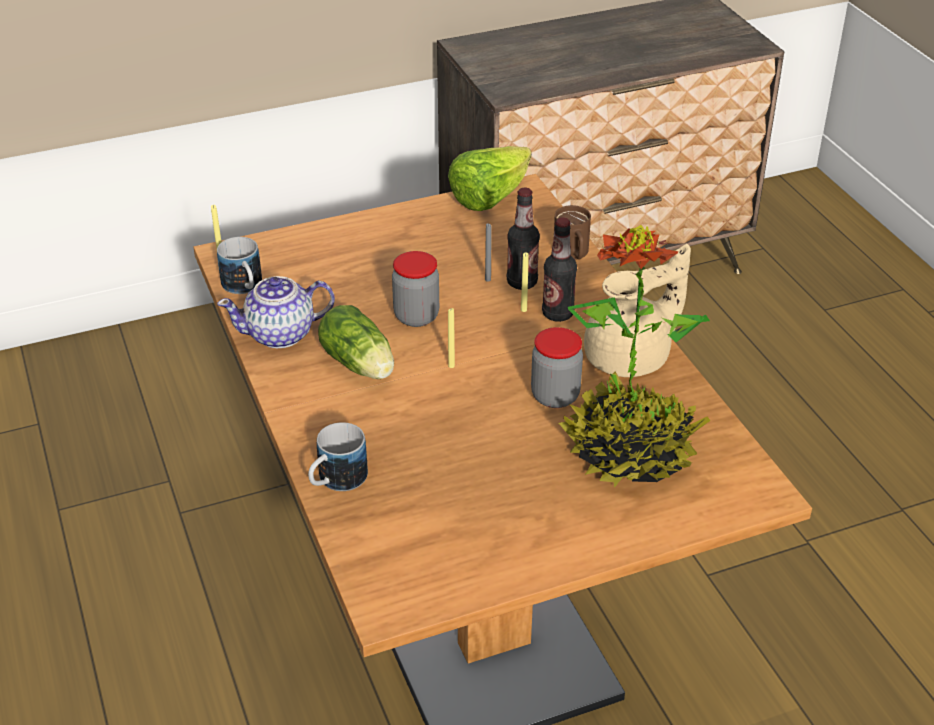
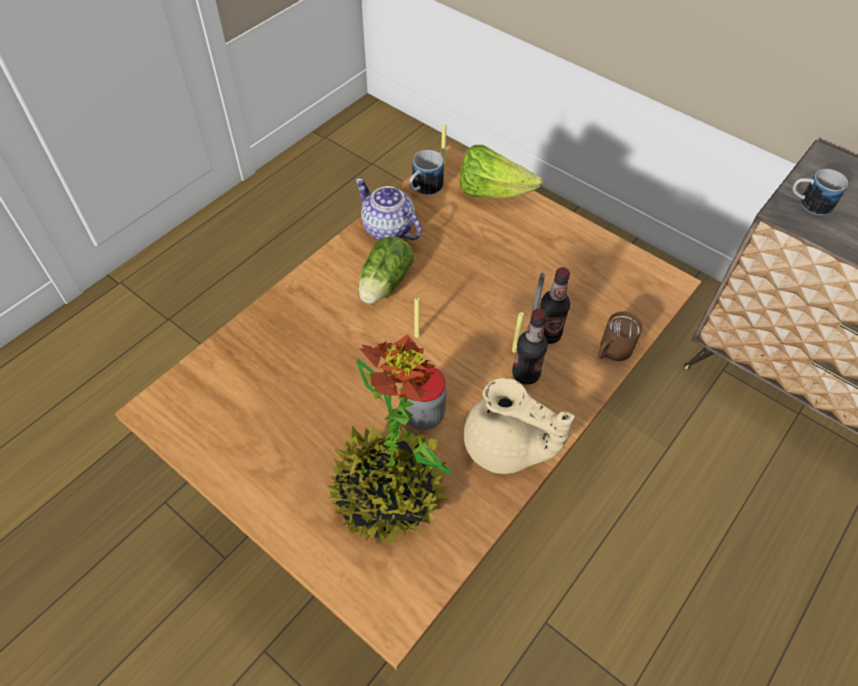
camera: 60 degrees right, 15 degrees up
mug [308,422,368,491] -> mug moved to [793,169,848,215]
jar [392,251,439,327] -> none
lettuce [448,146,532,211] -> lettuce moved to [460,145,543,198]

